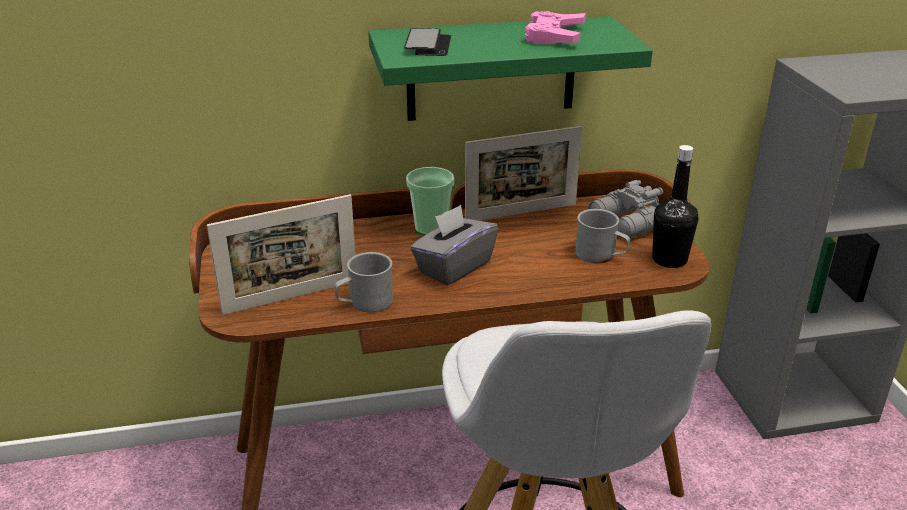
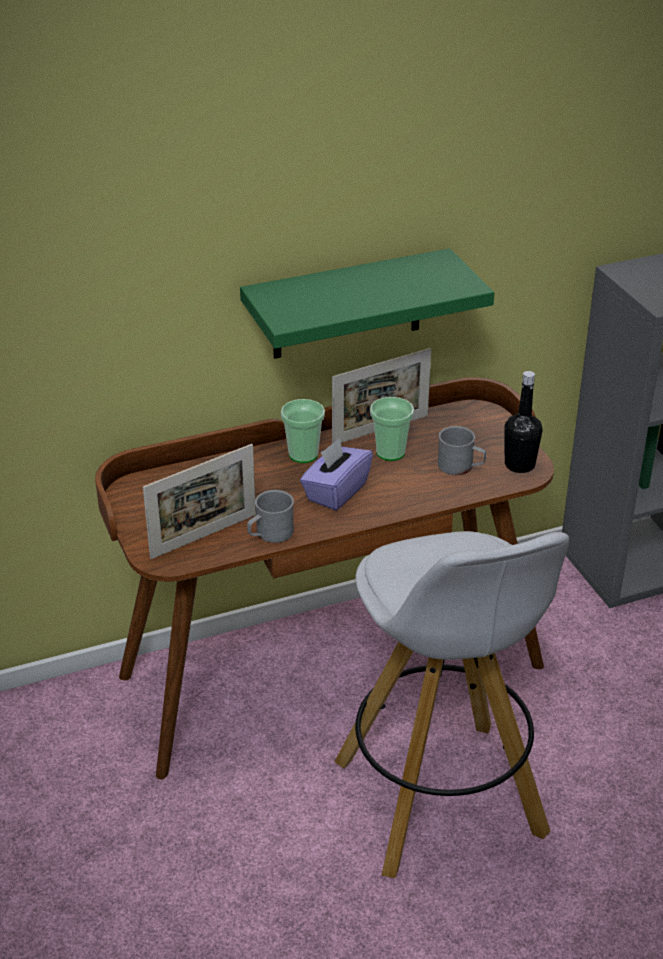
camera: 10 degrees left, 5 degrees up
phone [404,28,451,56] -> none
grey tissue box [410,205,498,286] -> purple tissue box [300,438,373,511]
pink game controller [525,11,586,44] -> none
grey binoculars [588,180,663,239] -> none
none -> cup [370,397,414,461]

